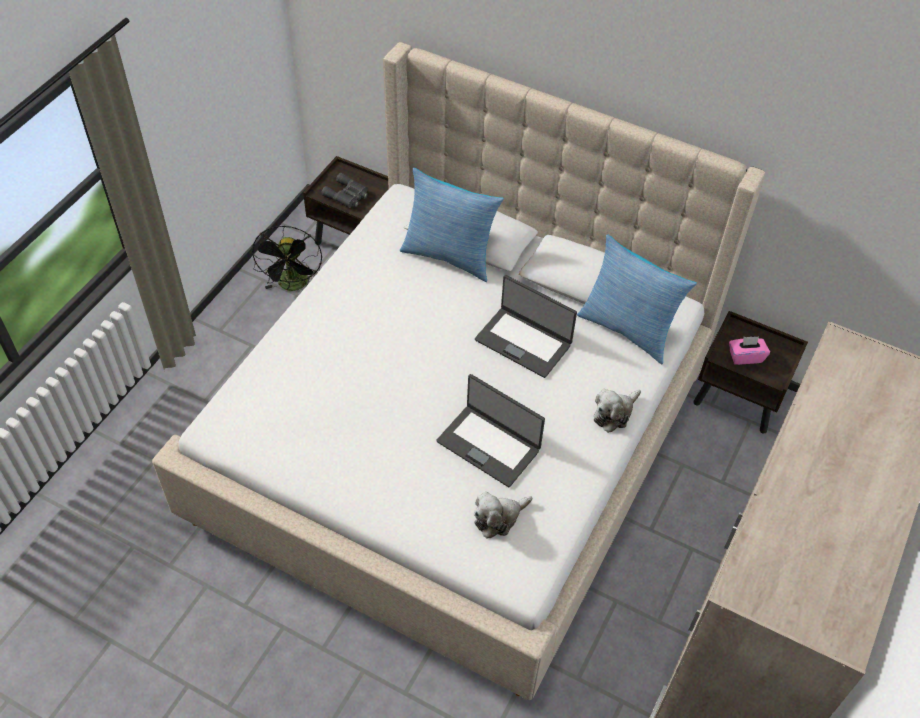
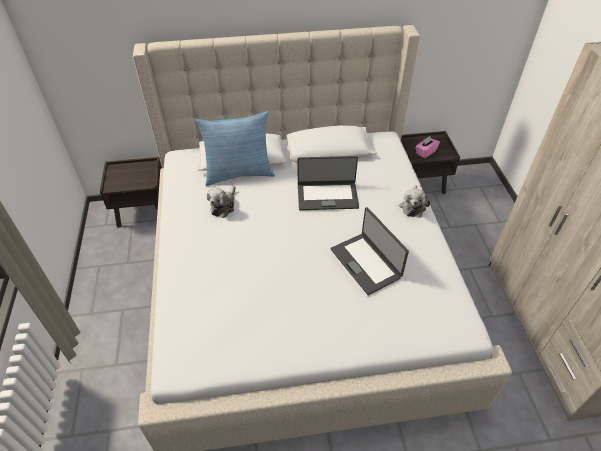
camera: 35 degrees left, 5 degrees down
black fan [252,225,322,291] -> none
grey binoculars [321,173,368,208] -> none
laptop [436,374,545,487] -> laptop turned 60 degrees clockwise [330,207,409,295]
plush toy [474,492,532,539] -> plush toy moved to [207,186,236,218]
pillow [577,234,697,364] -> none

